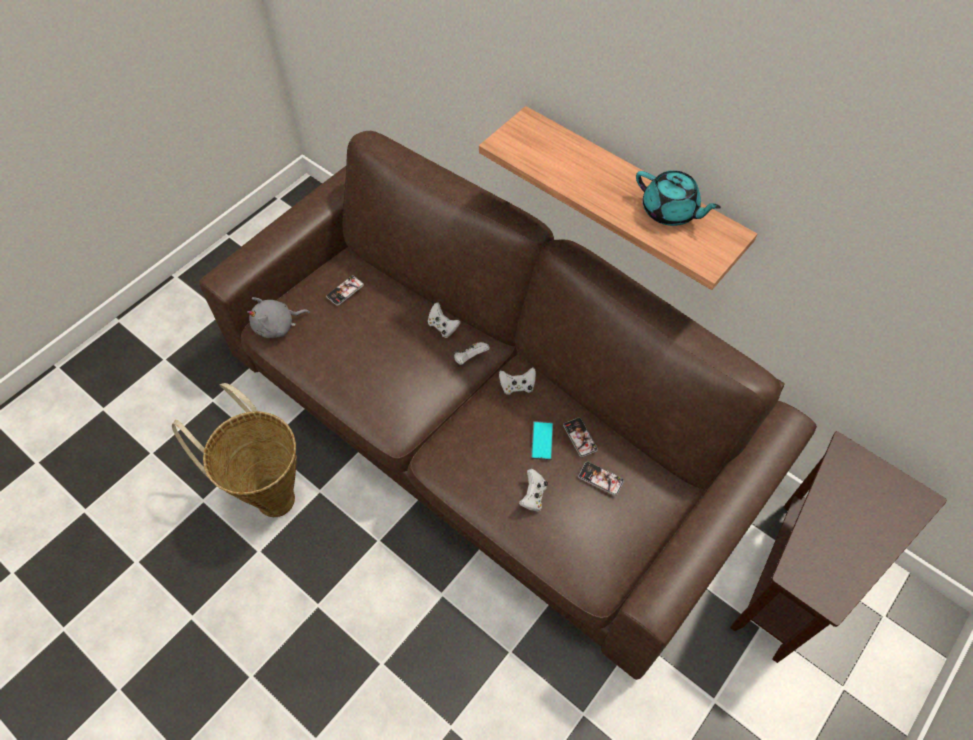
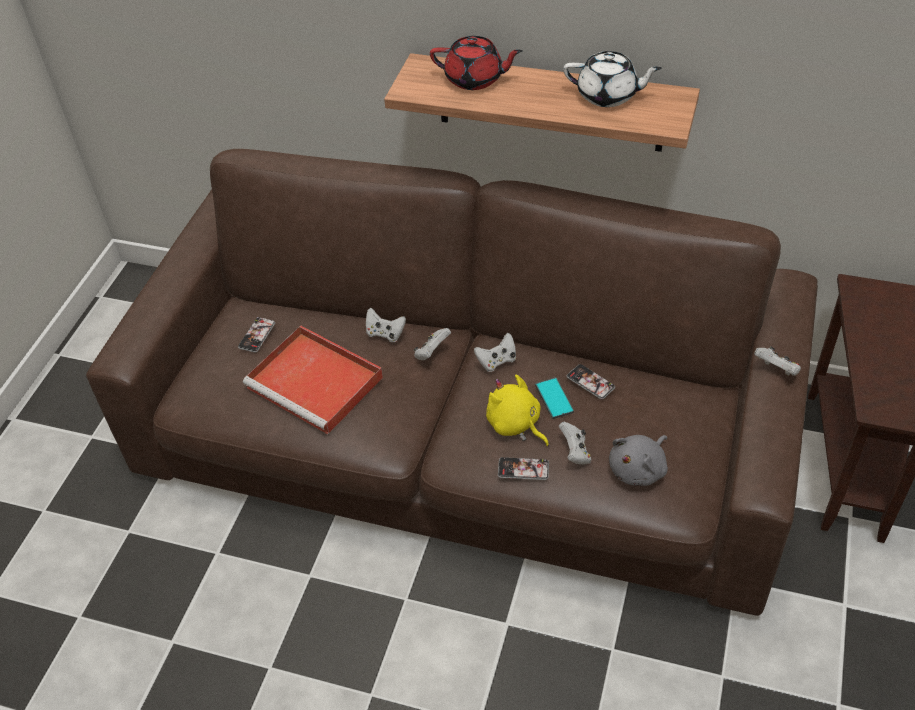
camera: 20 degrees left, 10 degrees down
basket [172,383,297,517] -> none
grey plush toy [247,297,310,338] -> grey plush toy moved to [609,435,668,486]
phone [578,462,624,495] -> phone moved to [498,457,549,480]
turquoise teapot [636,170,721,226] -> white teapot [563,51,662,107]
none -> red tray [243,326,383,434]
none -> red teapot [430,36,523,90]
none -> yellow plush toy [486,374,549,446]
none -> white game controller [754,346,801,376]

